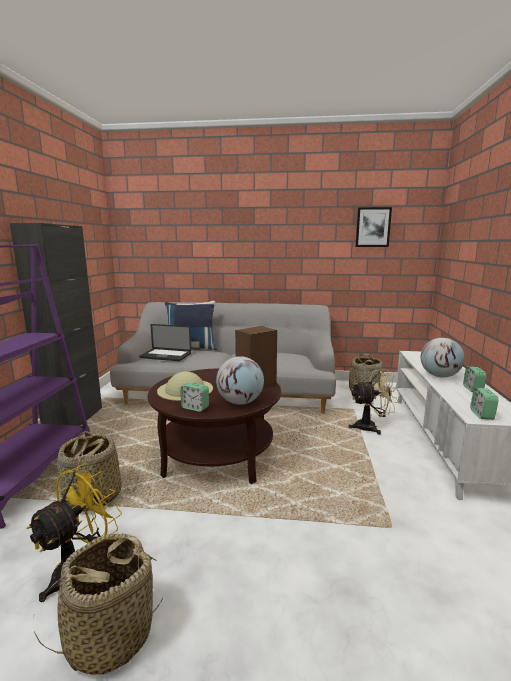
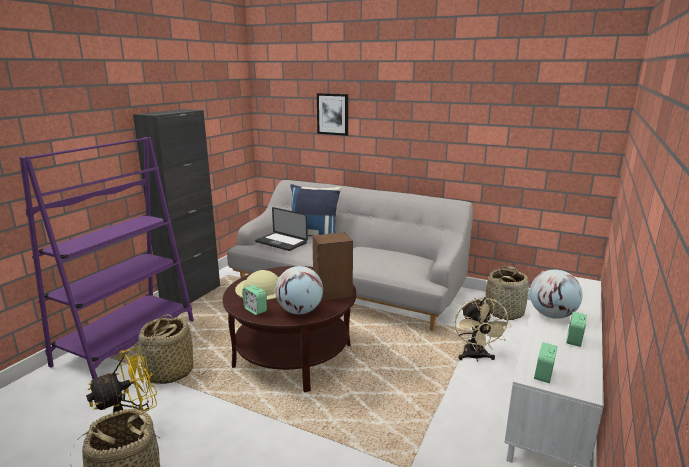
camera: 20 degrees right, 5 degrees up
beige fan [348,370,398,435] -> beige fan turned 75 degrees clockwise [455,297,512,361]
picture [355,207,392,247] -> picture moved to [317,93,348,136]

